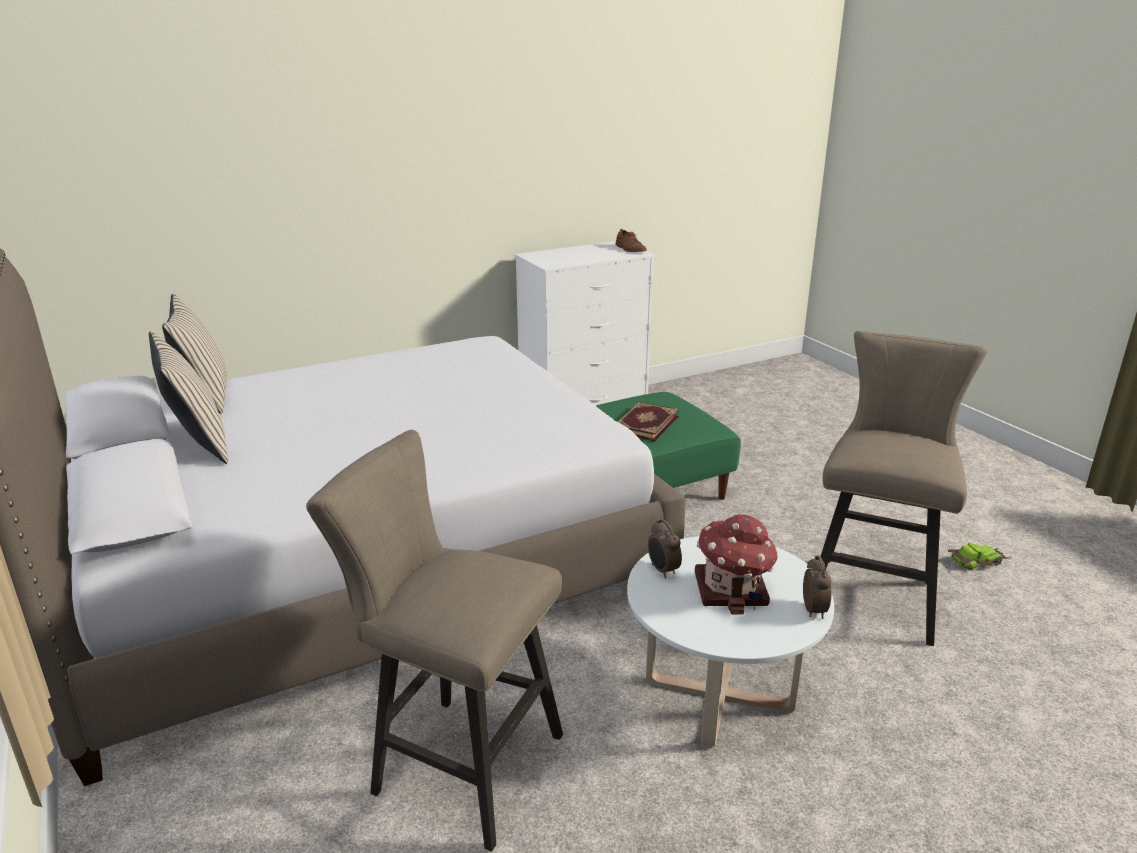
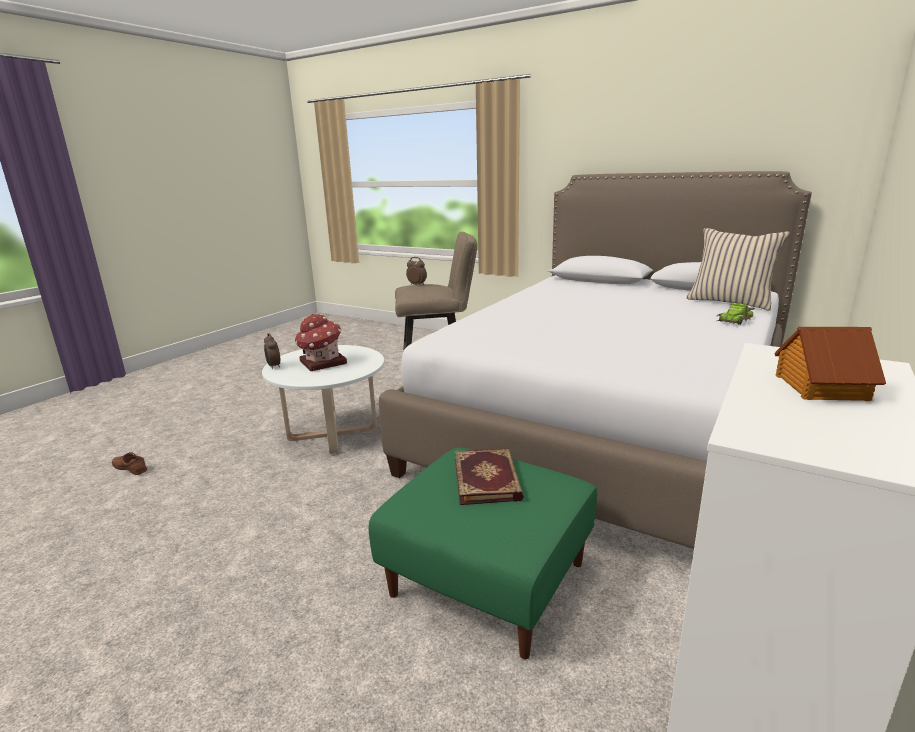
camera: 150 degrees right, 5 degrees down
beige pillow [149,331,228,464] -> none
brown shoe [616,229,646,252] -> brown shoe moved to [112,452,147,475]
alarm clock [648,519,682,578] -> alarm clock moved to [406,257,427,286]
beige stool [820,331,987,646] -> none
toy car [948,542,1010,570] -> toy car moved to [717,303,755,325]
none -> toy house [775,327,886,401]

